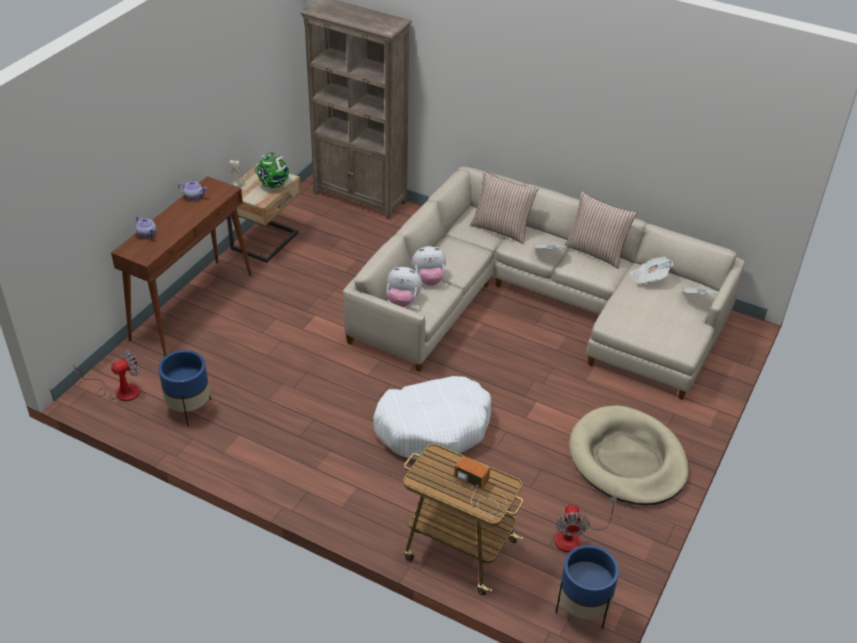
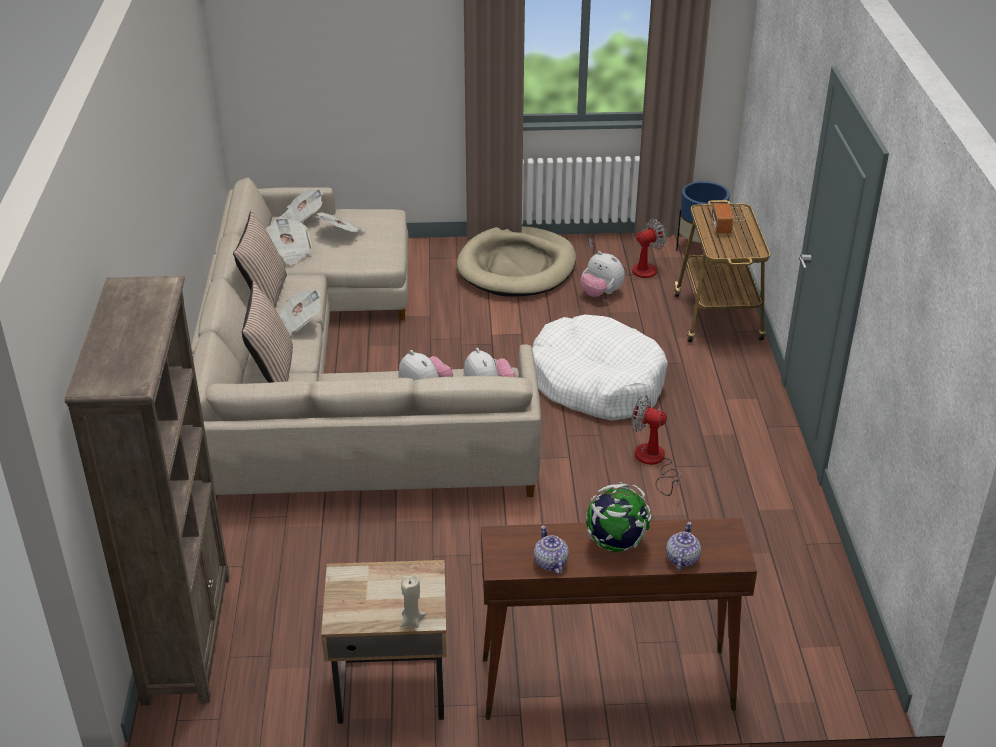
camera: 120 degrees left, 5 degrees down
fan [74,349,140,401] -> fan moved to [631,395,681,496]
blue planter [158,350,211,427] -> none
globe [255,152,289,189] -> globe moved to [586,482,651,552]
none -> newspaper [317,212,366,233]
none -> plush toy [580,251,625,297]

